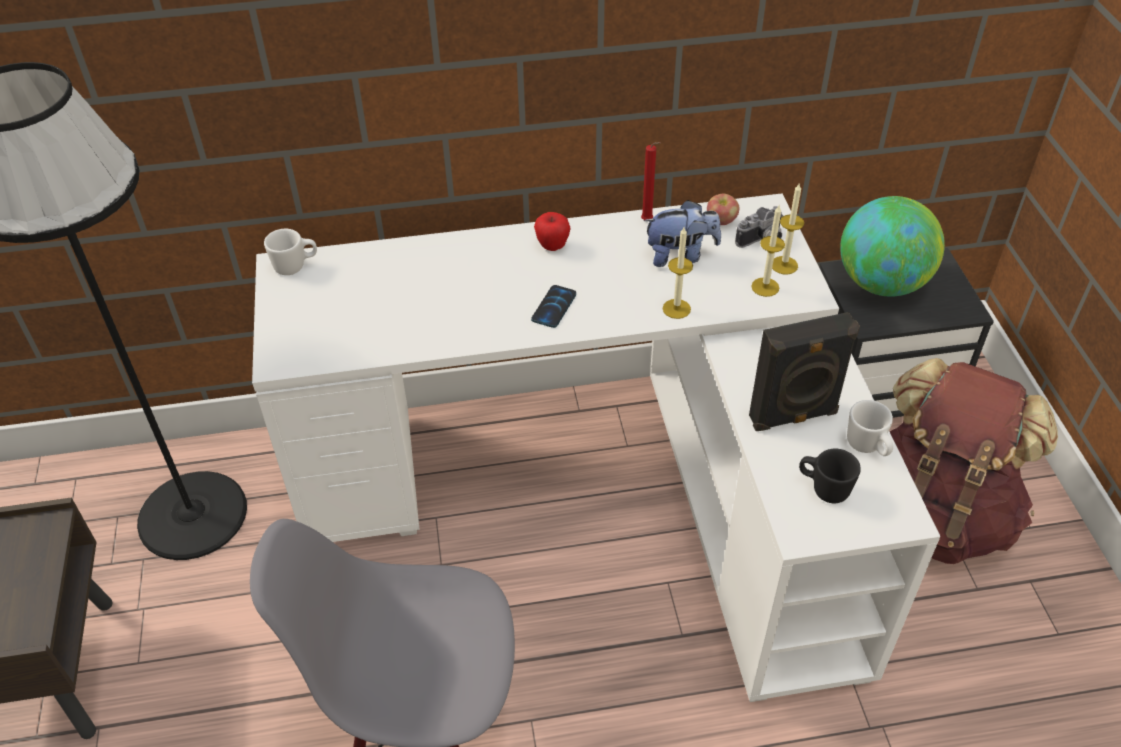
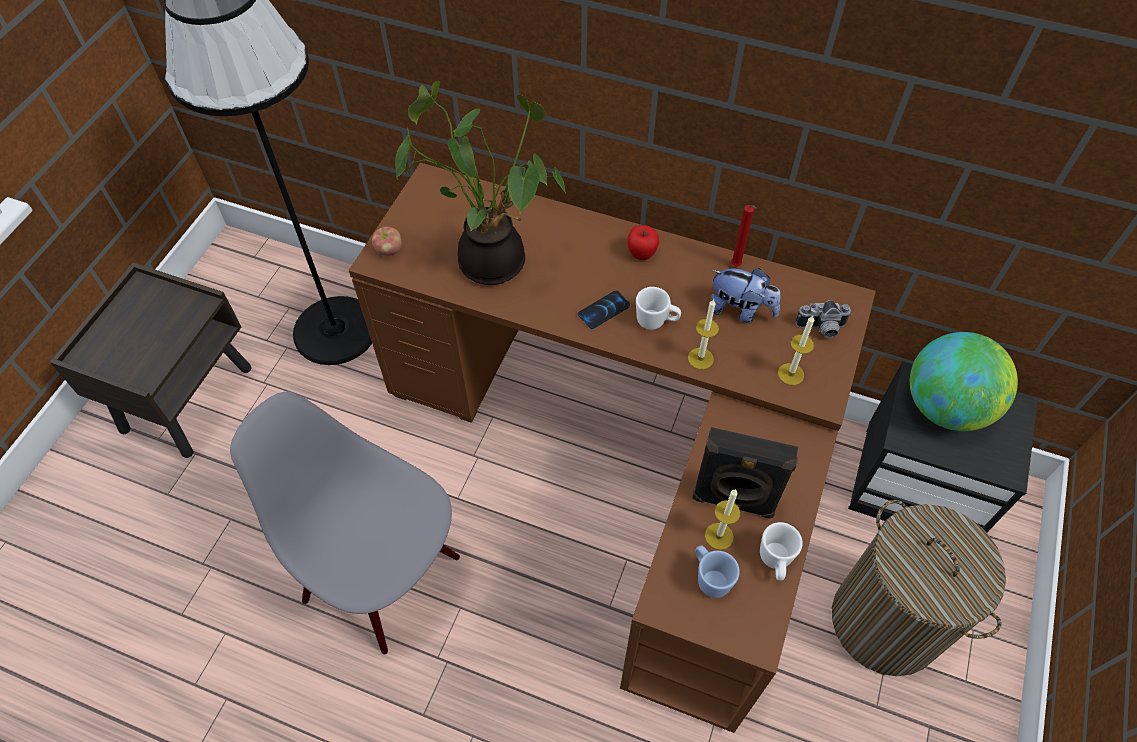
camera: 30 degrees right, 10 degrees up
white desk [252,193,940,702] -> brown desk [349,163,876,733]
white mug [264,229,317,275] -> white mug moved to [636,287,681,330]
apple [707,194,739,225] -> apple moved to [372,227,402,256]
candle [772,184,804,274] -> candle moved to [705,489,740,550]
black mug [799,449,861,503] -> blue mug [695,545,740,598]
brown backpack [889,358,1058,564] -> laundry basket [832,500,1006,676]
none -> potted plant [395,81,566,285]

